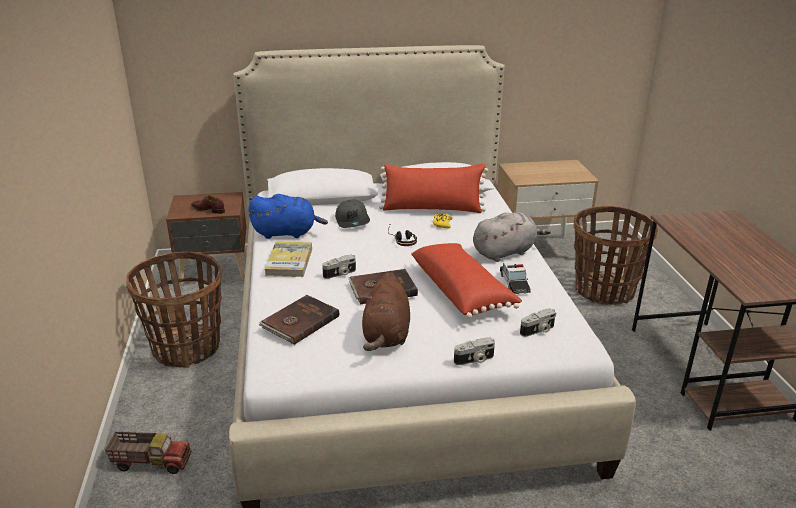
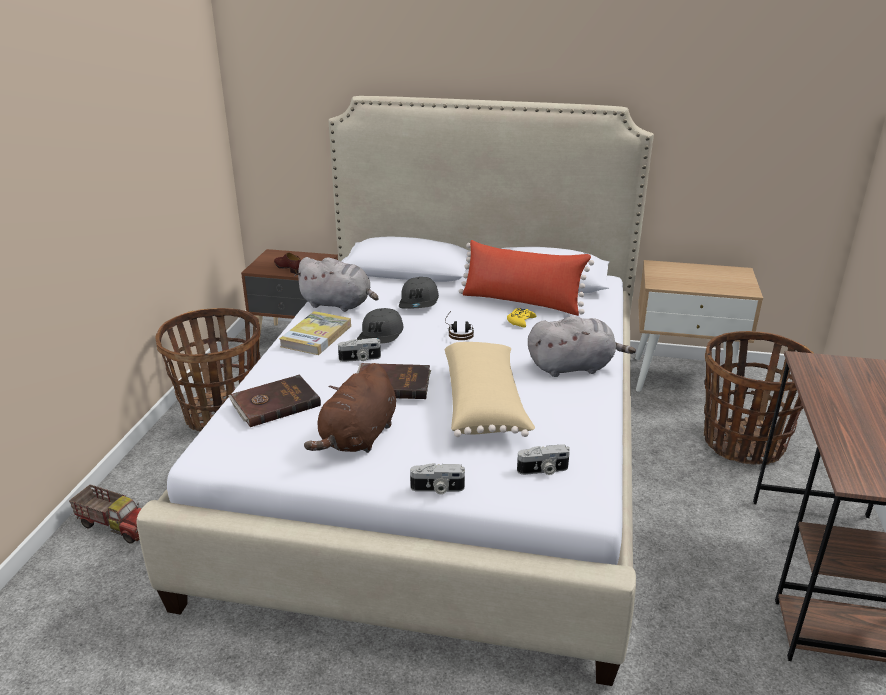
camera: 20 degrees right, 0 degrees up
blue plush toy [248,194,328,239] -> grey plush toy [294,257,378,312]
red pillow [411,243,522,319] -> beige pillow [445,342,535,437]
toy car [500,261,531,294] -> none
none -> grey cap [357,308,403,344]

